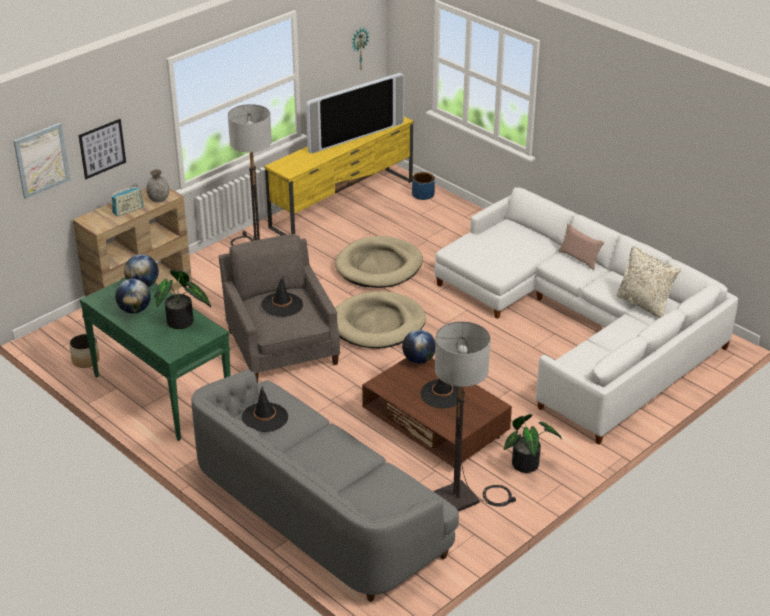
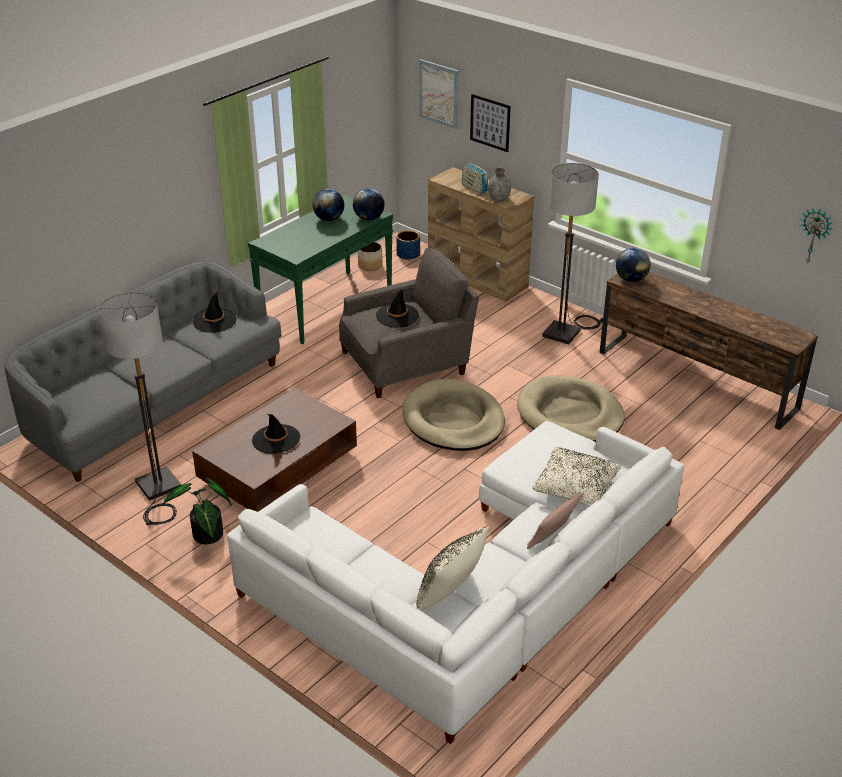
camera: 85 degrees right, 0 degrees up
potted plant [154,270,211,329] -> none
yellow tv stand [265,117,413,236] -> brown tv stand [599,272,818,430]
television [306,73,404,154] -> none
globe [402,330,435,364] -> globe moved to [616,248,650,282]
blue planter [412,172,435,200] -> blue planter moved to [396,230,420,259]
none -> beige pillow [532,448,621,506]

